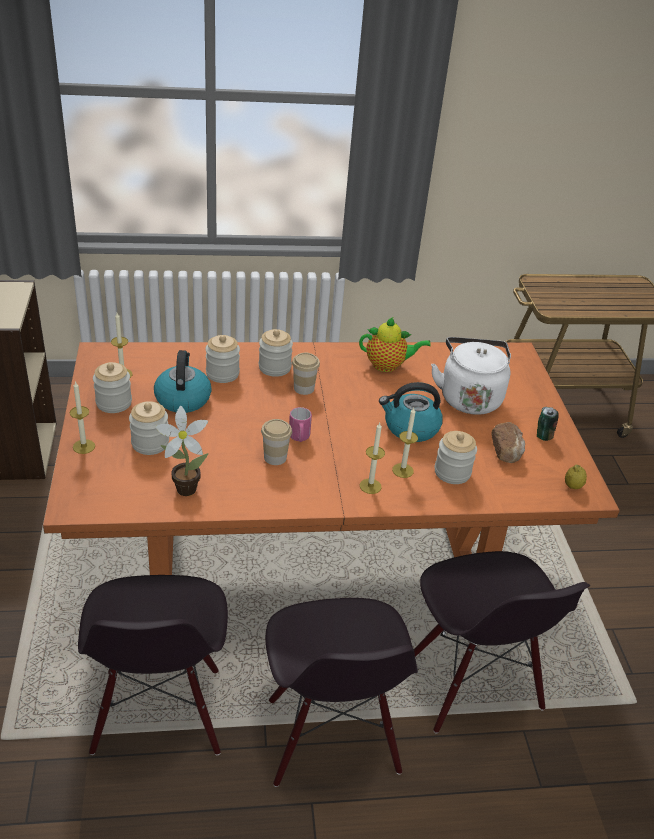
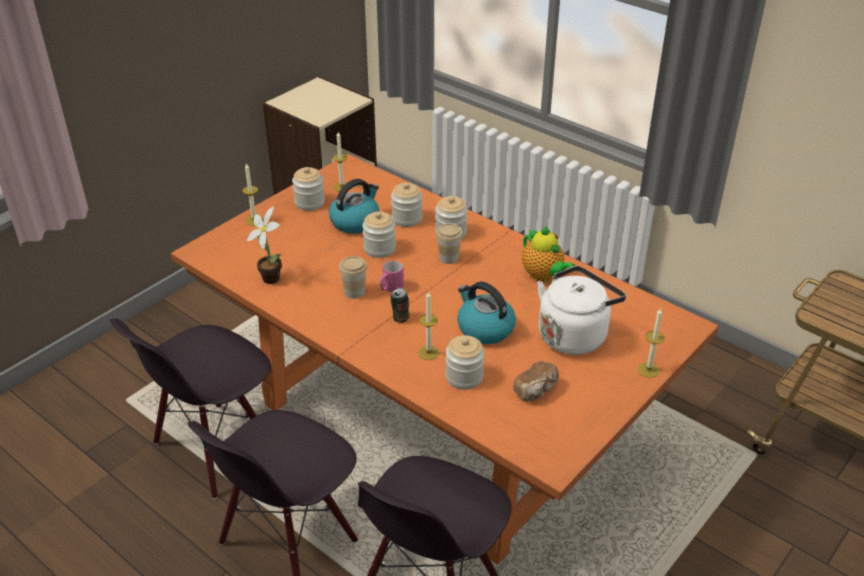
camera: 50 degrees right, 0 degrees up
jar [129,401,169,455] -> jar moved to [362,211,396,258]
candle [360,423,385,494] -> candle moved to [638,308,665,378]
can [537,407,559,441] -> can moved to [390,288,409,323]
lemon [565,465,587,489] -> none

